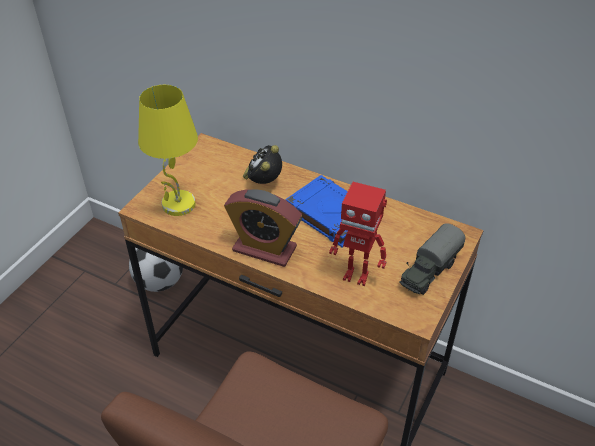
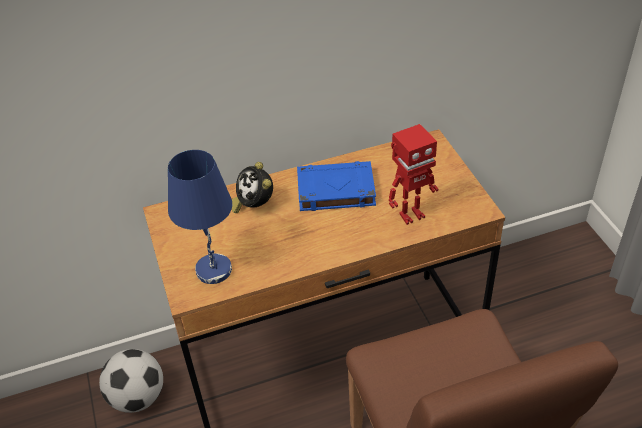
camera: 45 degrees left, 0 degrees up
yellow table lamp [138,85,198,216] -> blue table lamp [168,150,232,284]
alarm clock [224,189,302,267] -> none
toy truck [399,223,466,295] -> none

